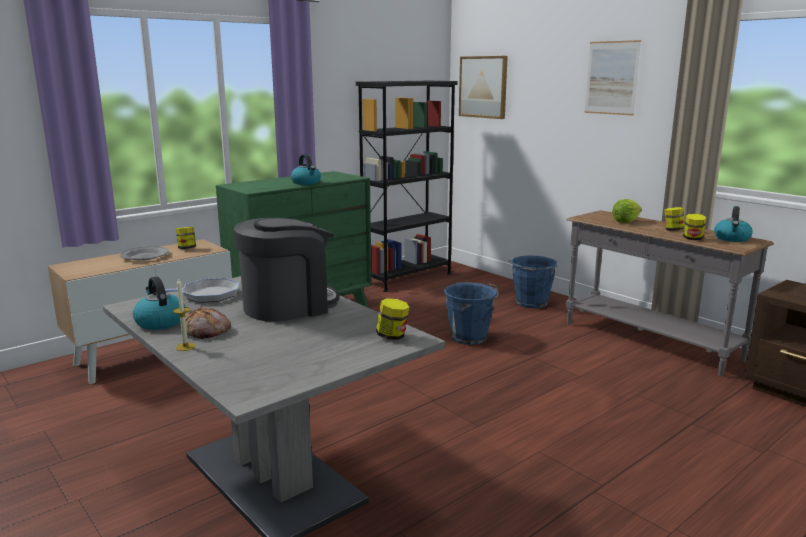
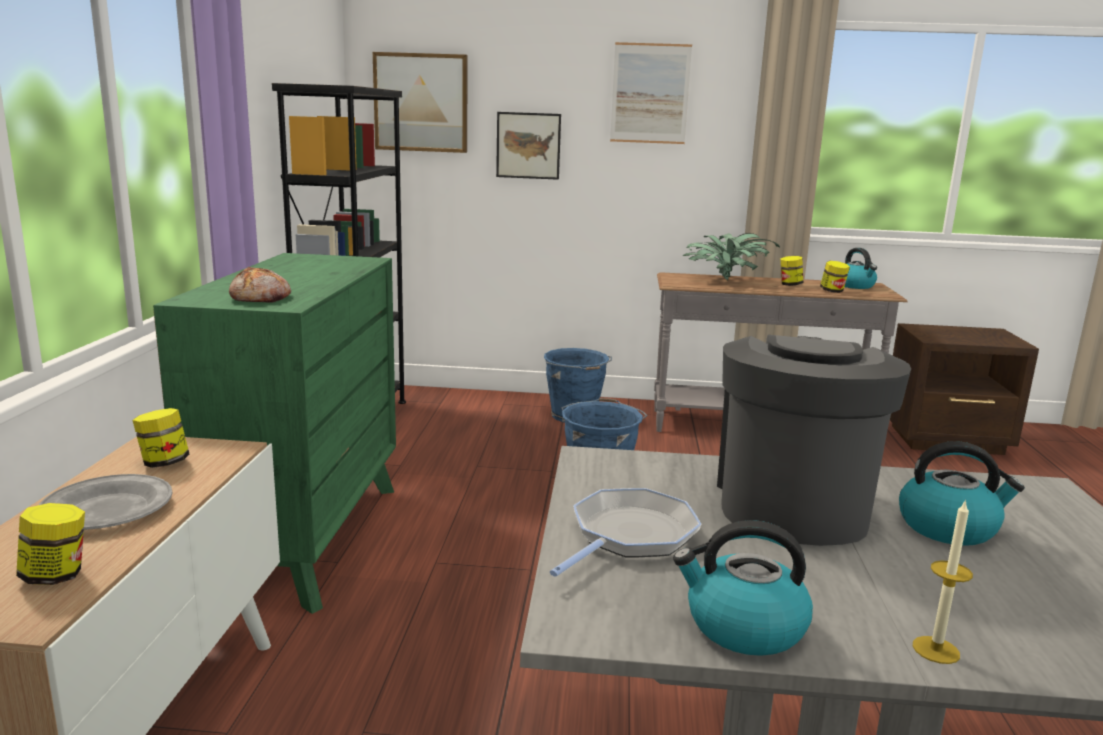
camera: 45 degrees left, 0 degrees up
bread [180,307,231,339] -> bread moved to [229,267,291,303]
kettle [291,154,321,185] -> kettle moved to [899,441,1025,546]
jar [376,298,409,340] -> jar moved to [16,503,85,585]
lettuce [612,199,642,223] -> potted plant [683,233,780,280]
none -> picture [496,112,561,180]

